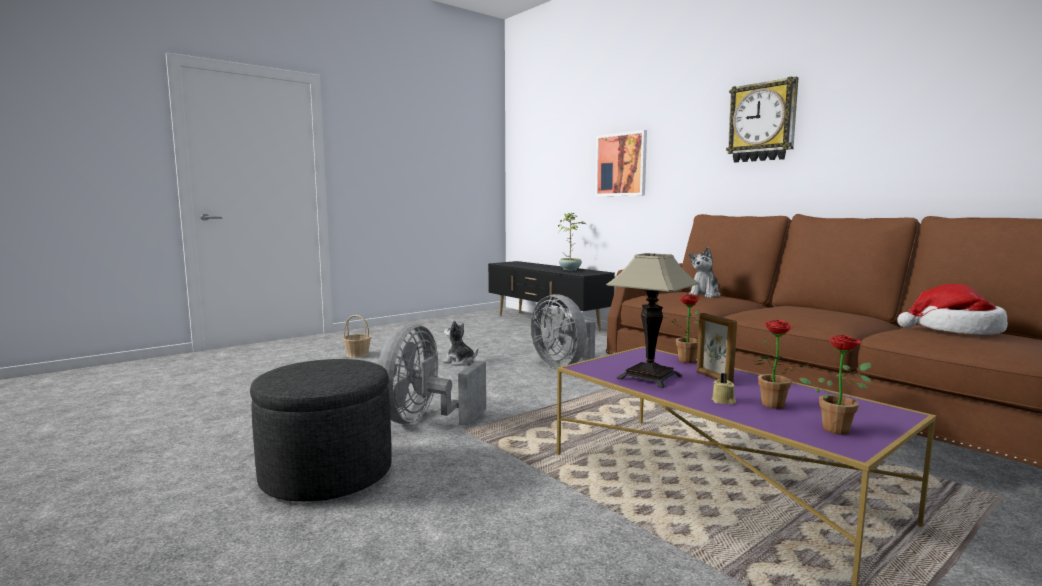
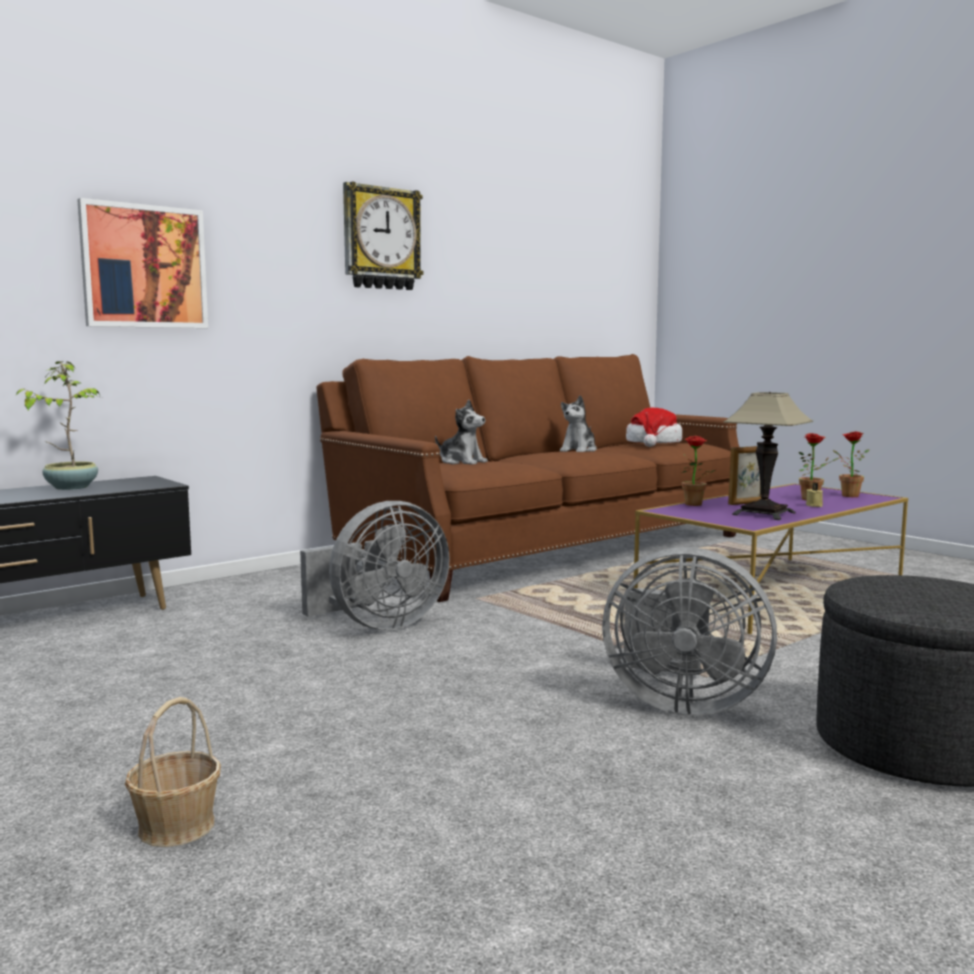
camera: 90 degrees left, 0 degrees up
plush toy [442,320,478,366] -> plush toy moved to [560,395,597,452]

